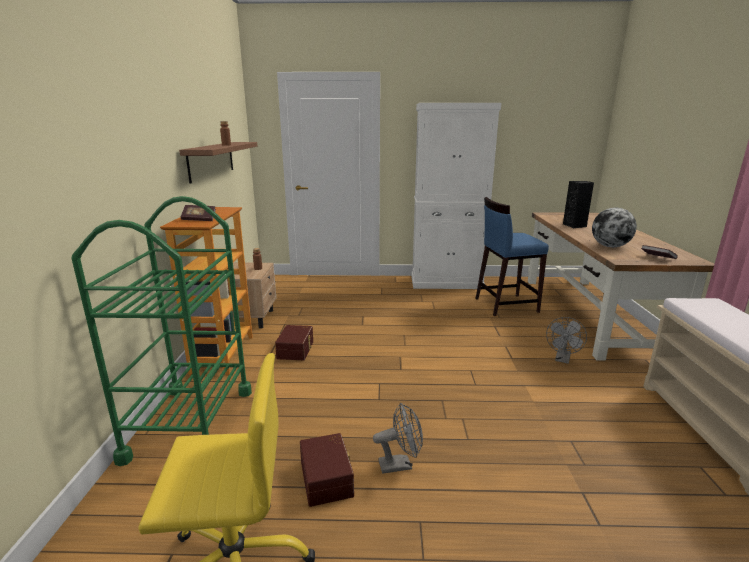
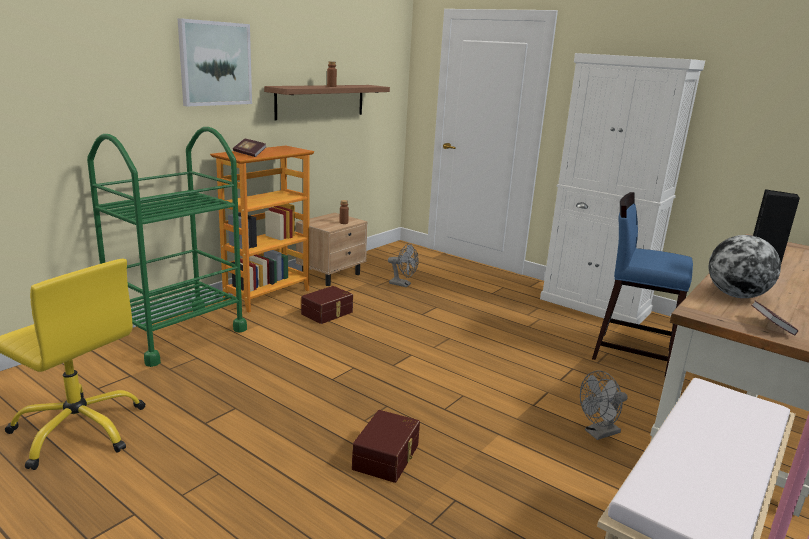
camera: 35 degrees right, 0 degrees up
brown storage box [300,433,354,507] -> brown storage box moved to [352,410,420,483]
grey fan [373,403,423,474] -> grey fan moved to [388,243,419,287]
none -> picture [178,18,252,107]

